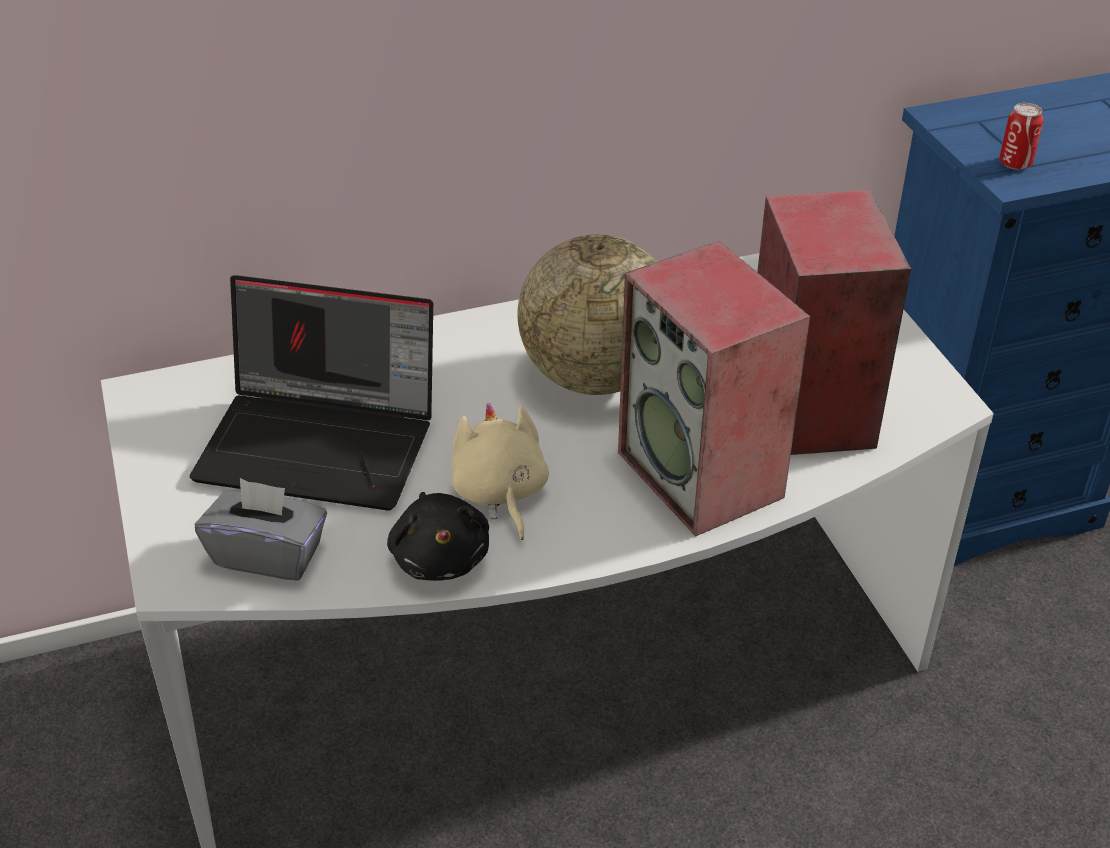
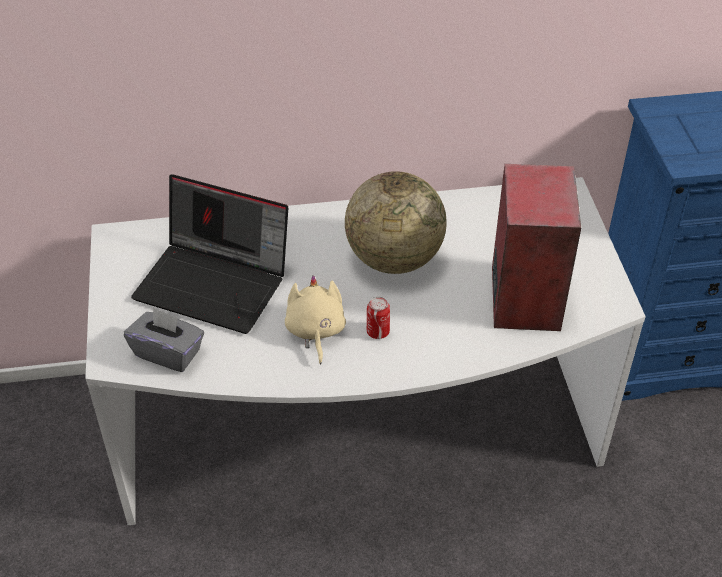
camera: 10 degrees right, 5 degrees up
black plush toy [387,492,489,581] -> none
speaker [618,241,810,536] -> none
can [999,103,1043,170] -> can moved to [367,296,390,339]

